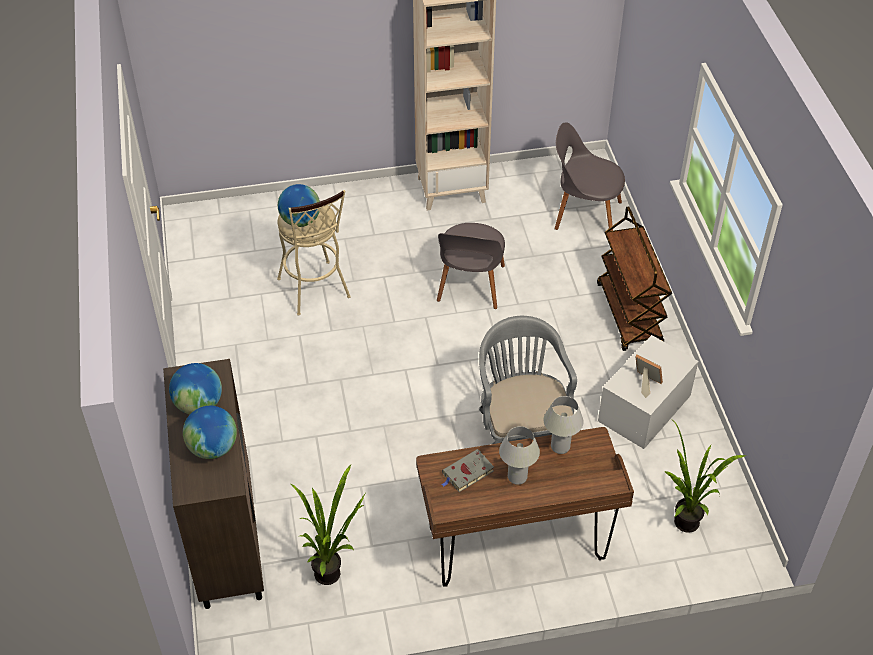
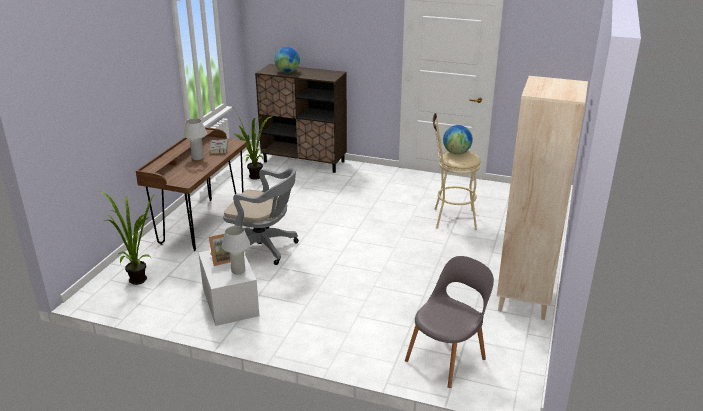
camera: 120 degrees right, 20 degrees down
globe [169,363,222,414] -> none
grey chair [437,223,505,309] -> none
white table lamp [544,396,584,454] -> white table lamp moved to [222,226,250,274]
brown cart [597,206,672,351] -> none

